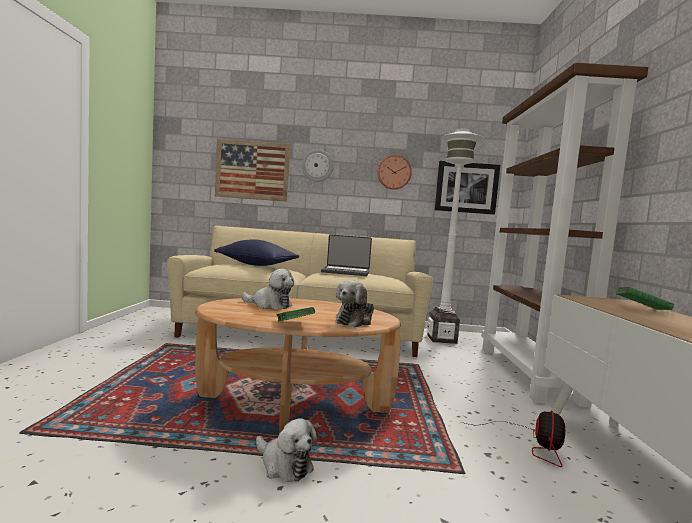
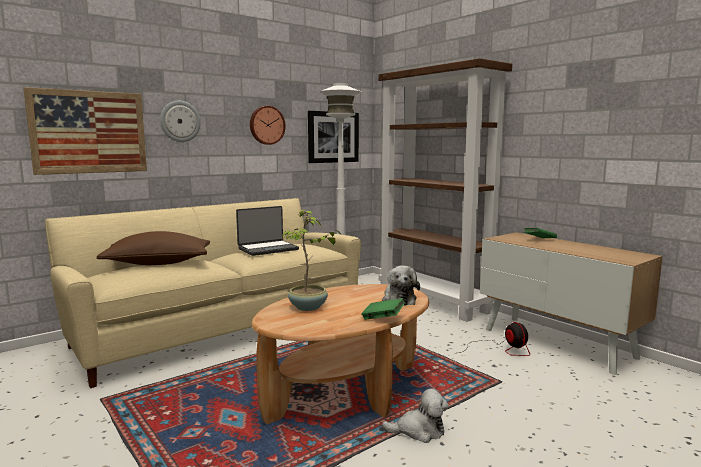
camera: 40 degrees left, 5 degrees up
blue pillow [214,239,299,266] -> brown pillow [97,231,210,265]
plush toy [242,269,294,310] -> potted plant [281,210,341,311]

